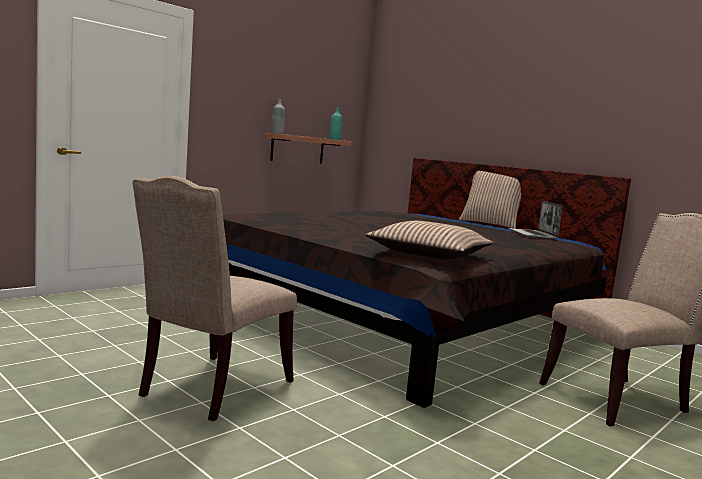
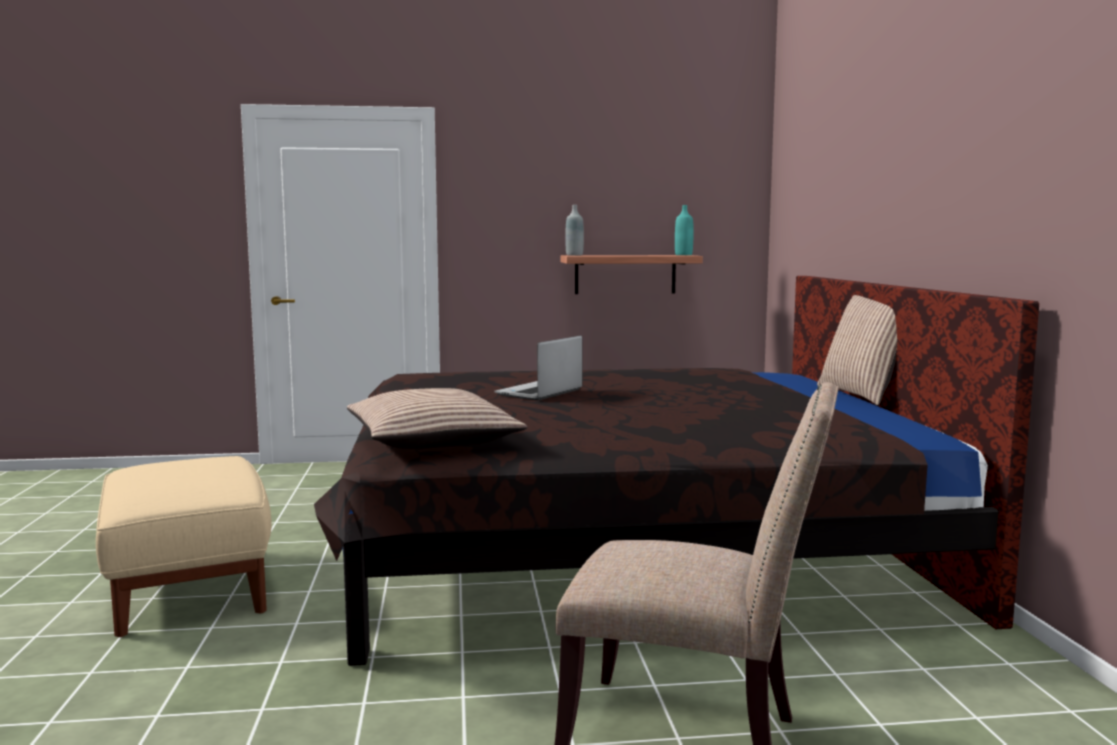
camera: 40 degrees right, 0 degrees up
beige chair [133,176,297,421] -> beige ottoman [96,456,272,637]
laptop [509,201,563,240] -> laptop moved to [495,335,582,400]

